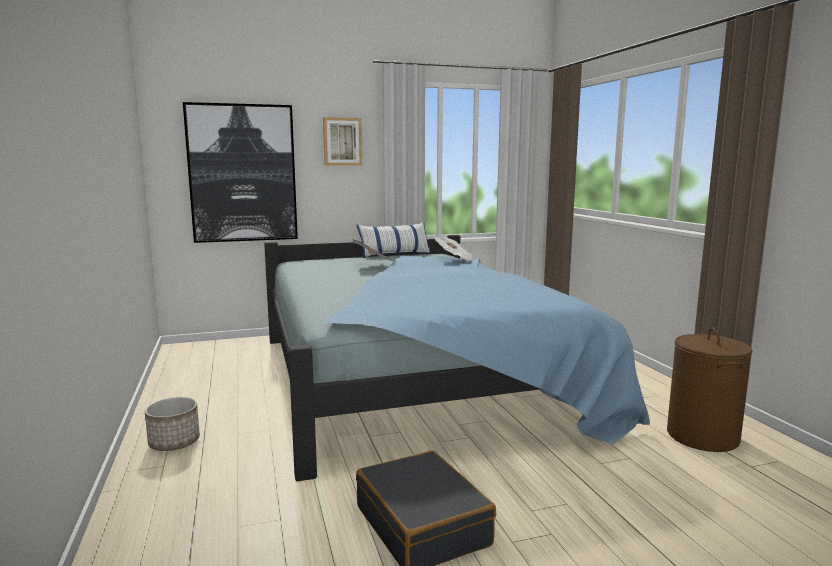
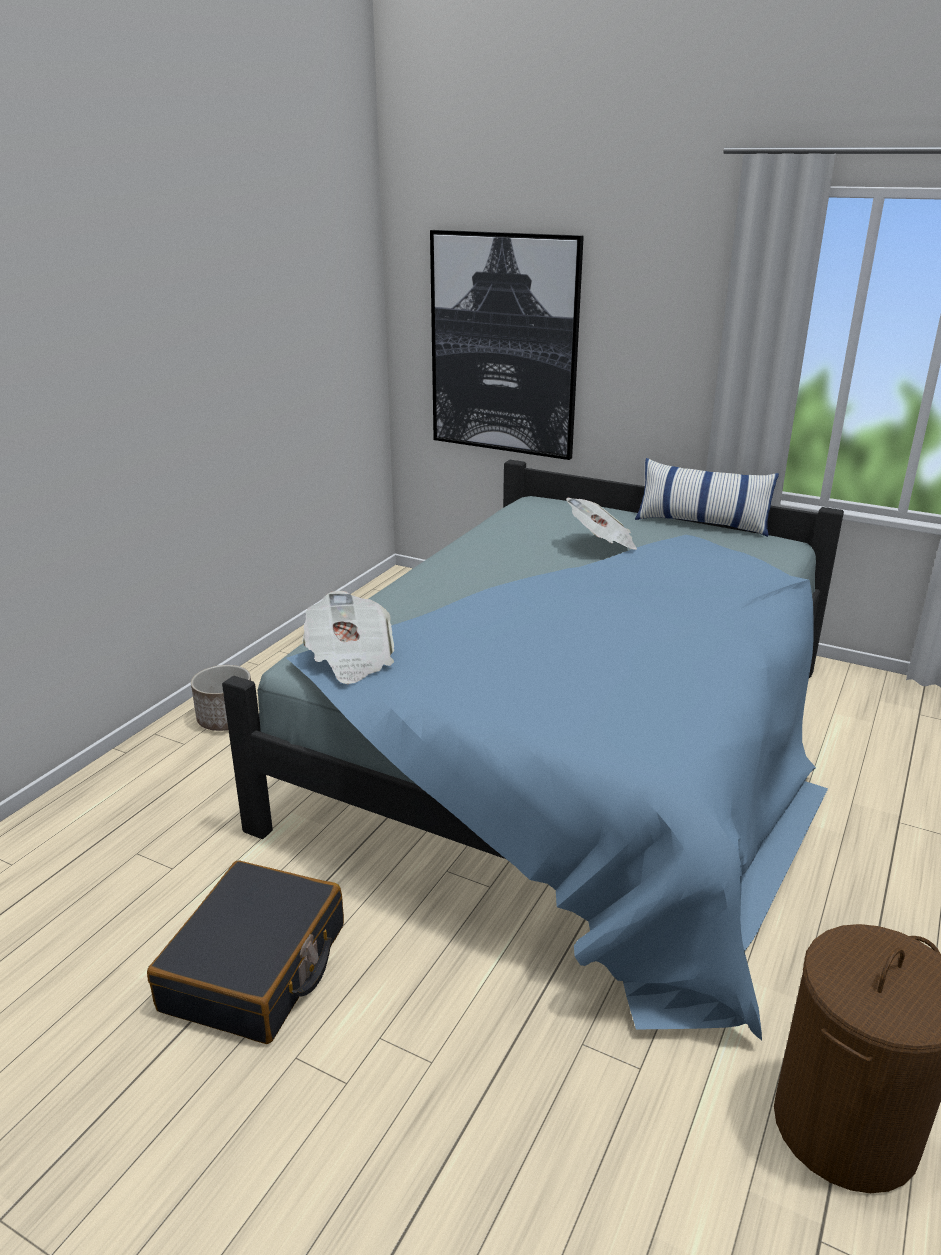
camera: 45 degrees right, 15 degrees up
picture [323,117,362,165] -> none
newspaper [434,234,472,261] -> newspaper moved to [302,591,394,684]

